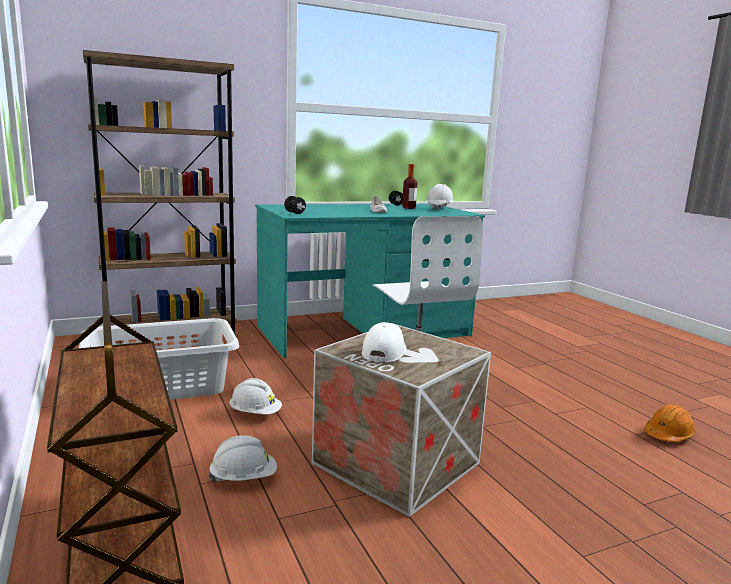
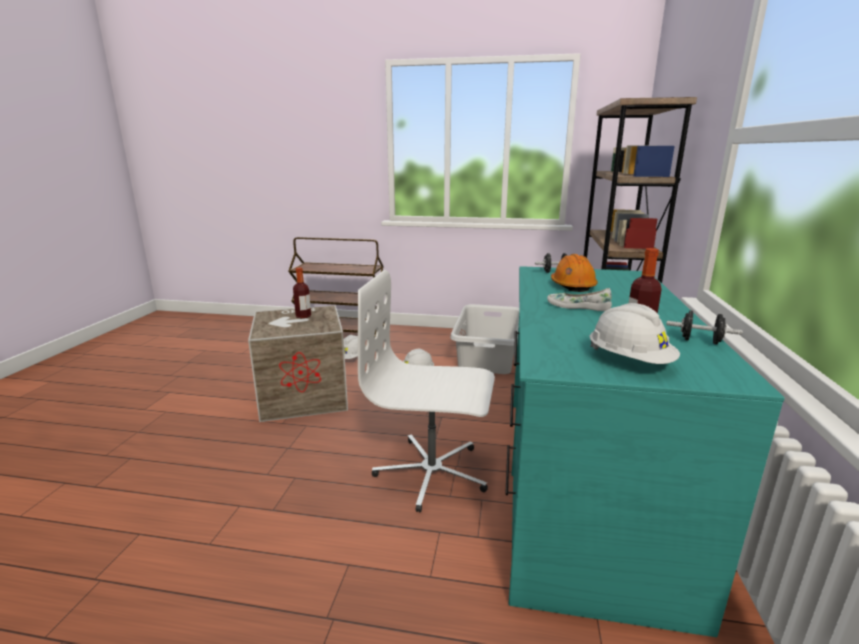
camera: 125 degrees right, 5 degrees up
white cap [362,322,406,363] -> bottle [293,267,311,319]
orange hard hat [644,404,696,442] -> orange hard hat moved to [551,254,598,292]

